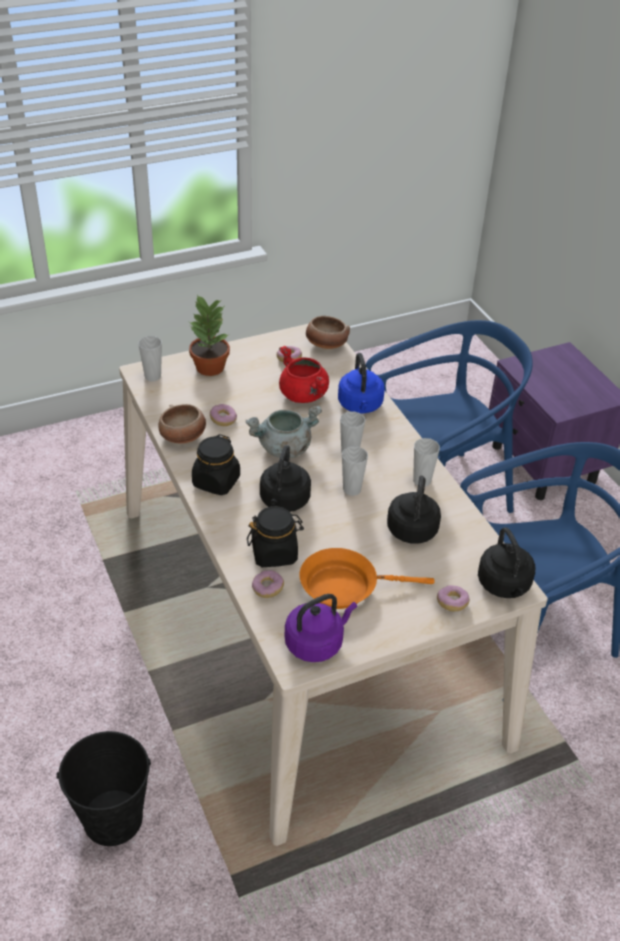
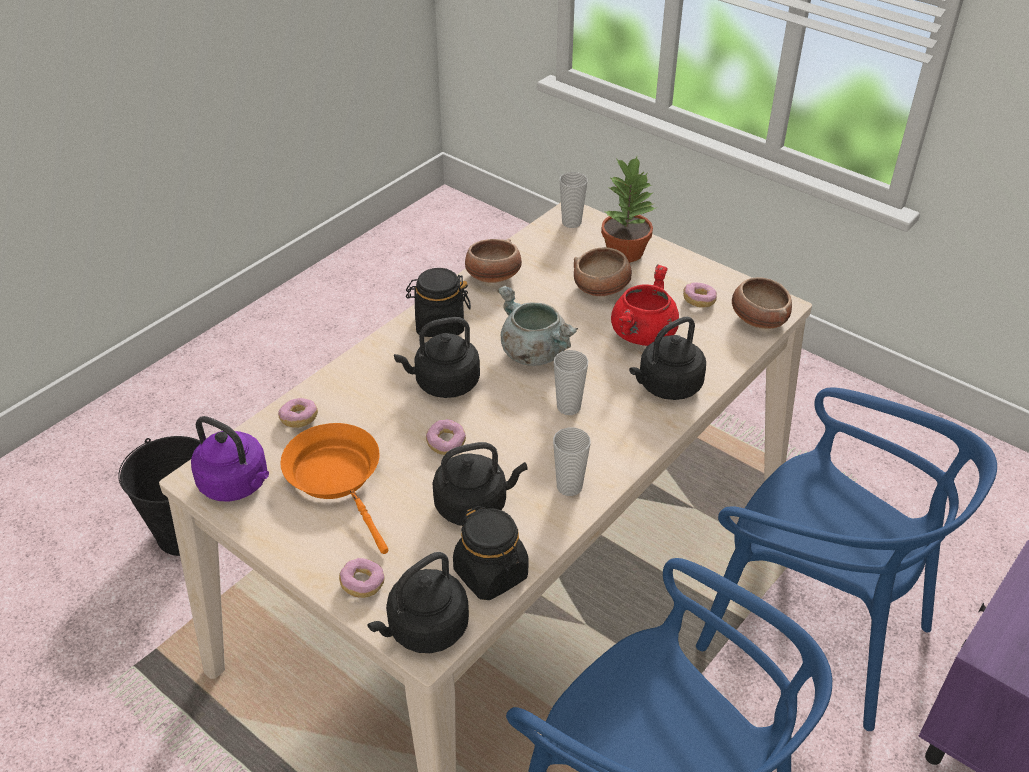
camera: 65 degrees right, 0 degrees up
donut [210,404,237,426] -> donut moved to [426,419,466,455]
black jar [247,506,304,567] -> black jar moved to [453,506,528,600]
blue kettle [338,353,385,414] -> black kettle [629,316,706,400]
cup [342,446,368,496] -> none
none -> bowl [574,247,632,296]

